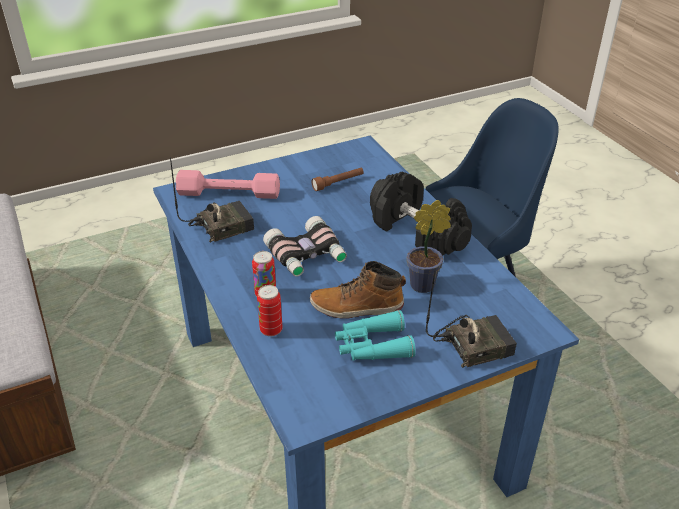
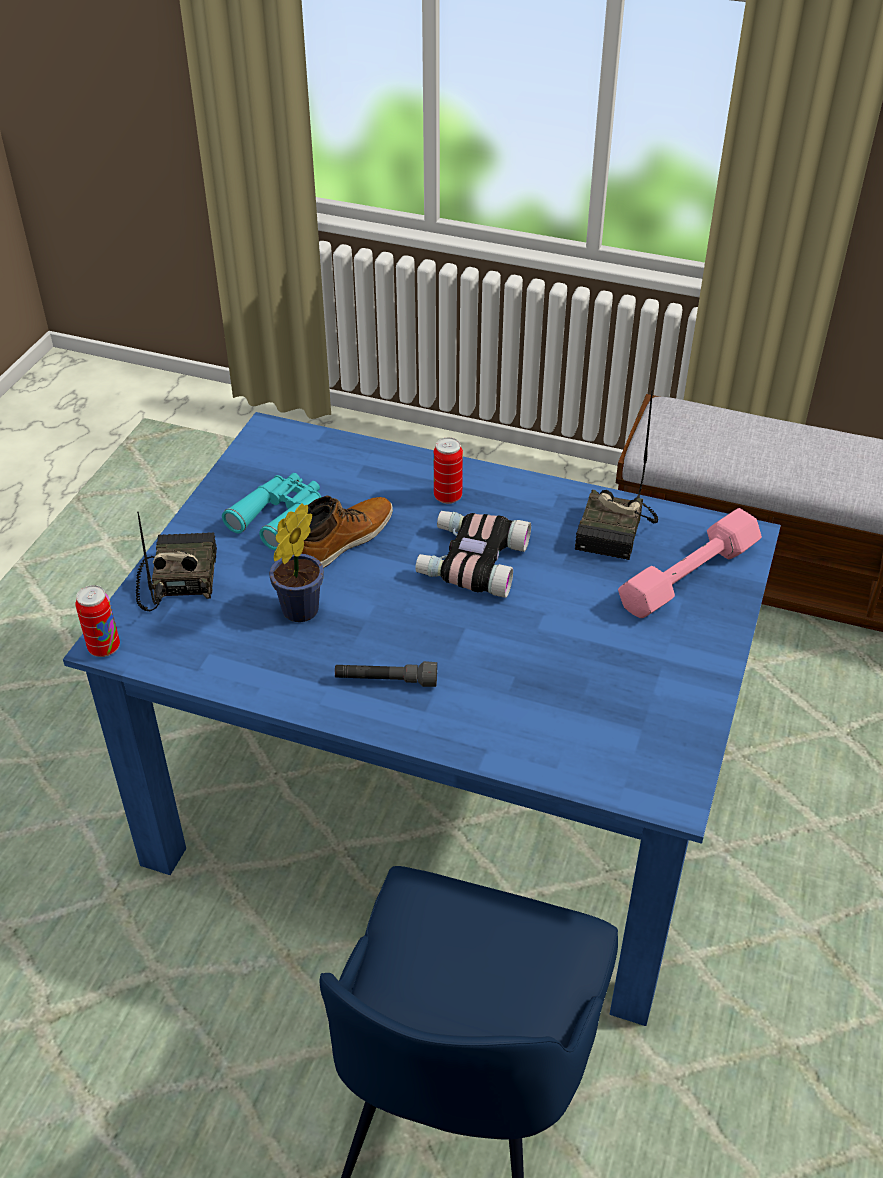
camera: 135 degrees right, 5 degrees up
can [257,285,282,336] -> can moved to [76,585,120,657]
brown flashlight [312,168,364,191] -> none
black dumbbell [370,172,472,255] -> grey flashlight [335,661,437,687]
radio [426,268,517,368] -> radio turned 150 degrees clockwise [136,512,217,611]

